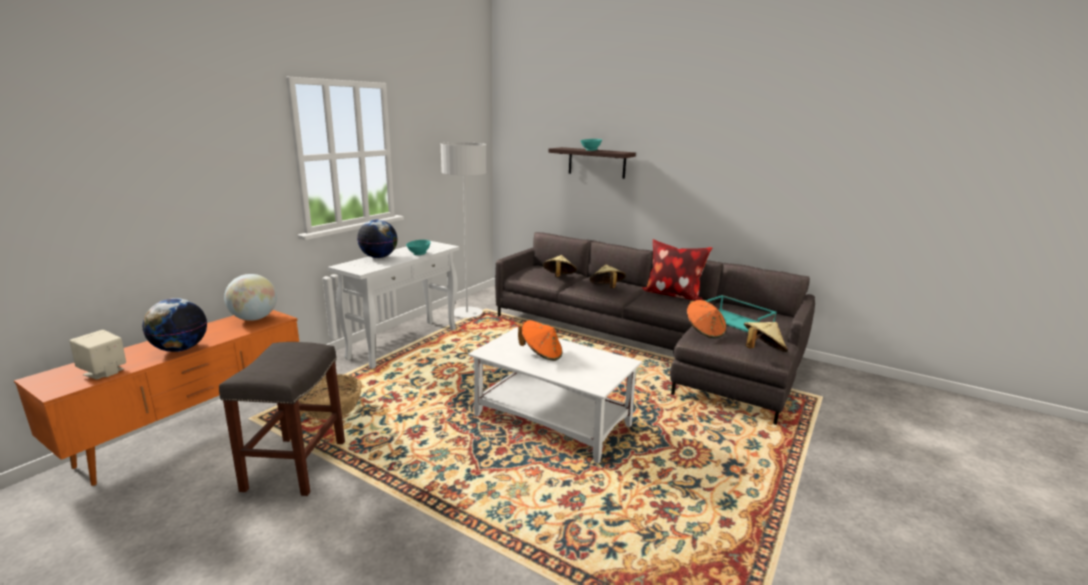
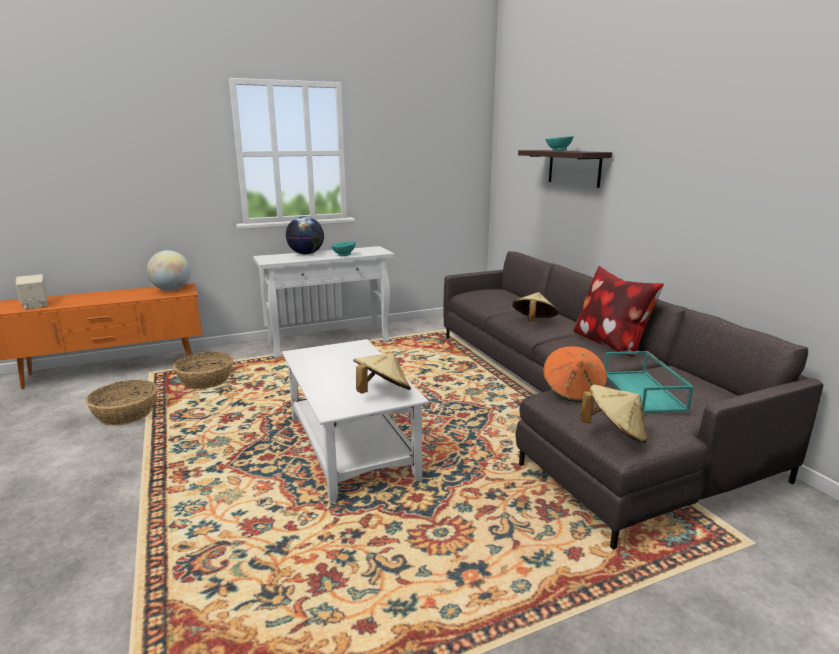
camera: 35 degrees right, 0 degrees up
globe [142,298,207,352] -> none
grey stool [219,342,345,496] -> basket [85,380,158,425]
grey floor lamp [441,142,486,318] -> none
orange hat [518,320,562,361] -> none
beige hat [543,255,577,277] -> beige hat moved to [353,353,411,393]

